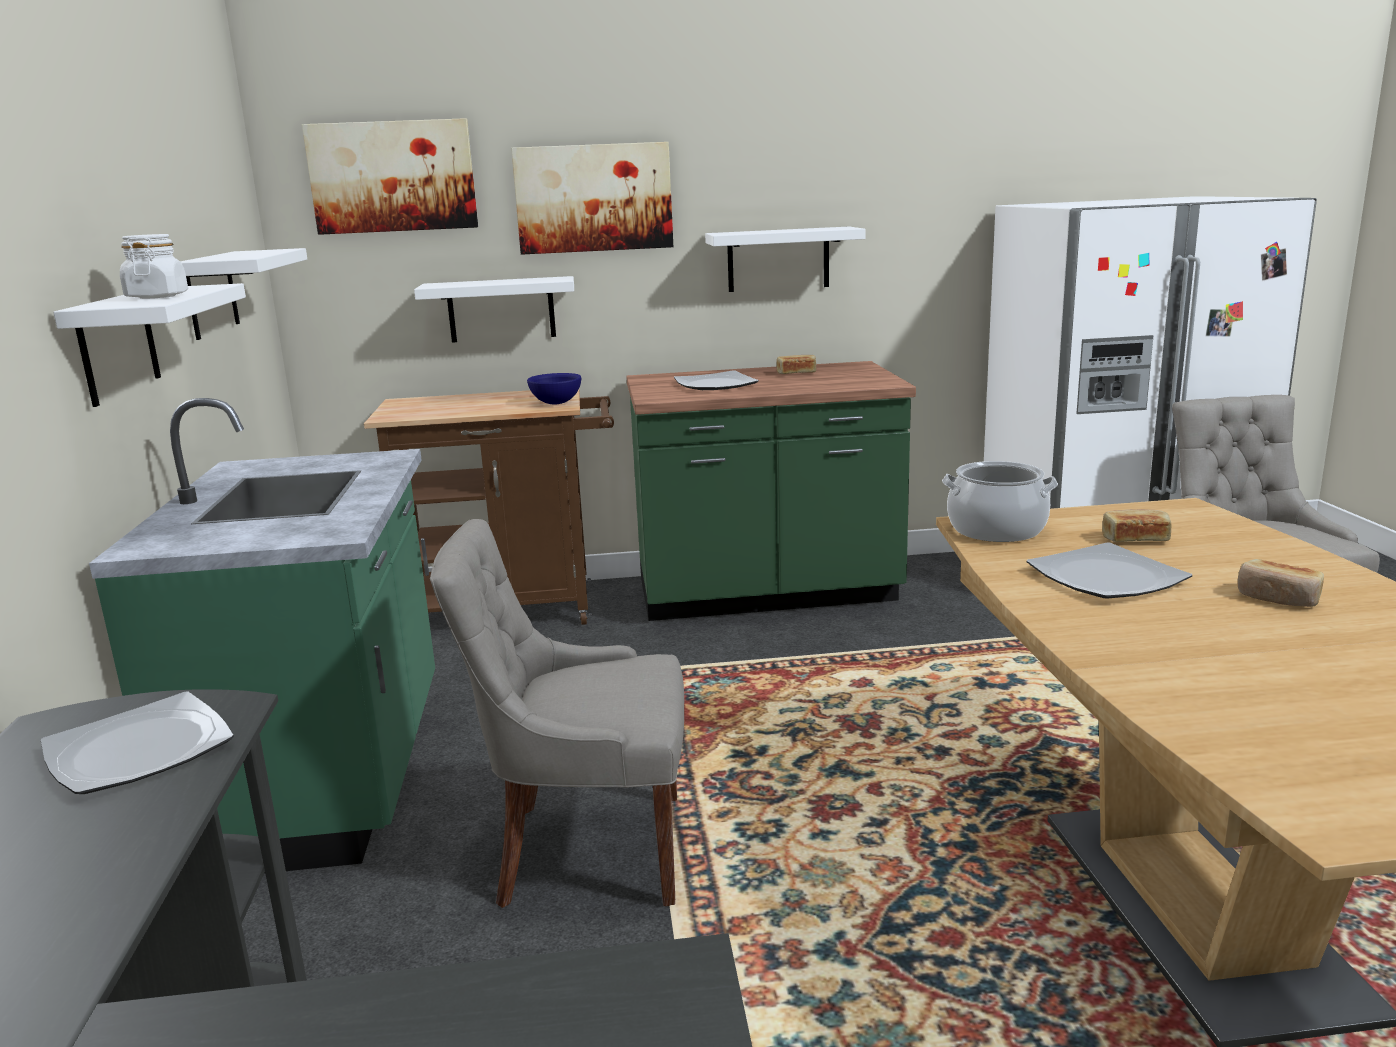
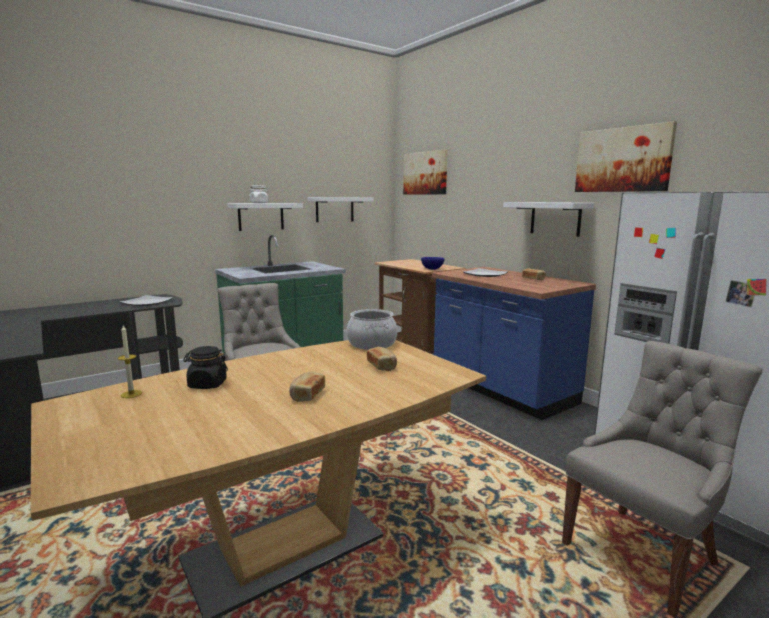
camera: 60 degrees right, 5 degrees down
white shelf [414,276,574,343] -> none
picture [511,142,673,255] -> picture moved to [575,121,677,192]
green counter [626,361,916,621] -> blue counter [432,267,596,420]
plate [1027,542,1192,599] -> none
none -> candle [118,325,142,398]
none -> black jar [183,346,228,389]

